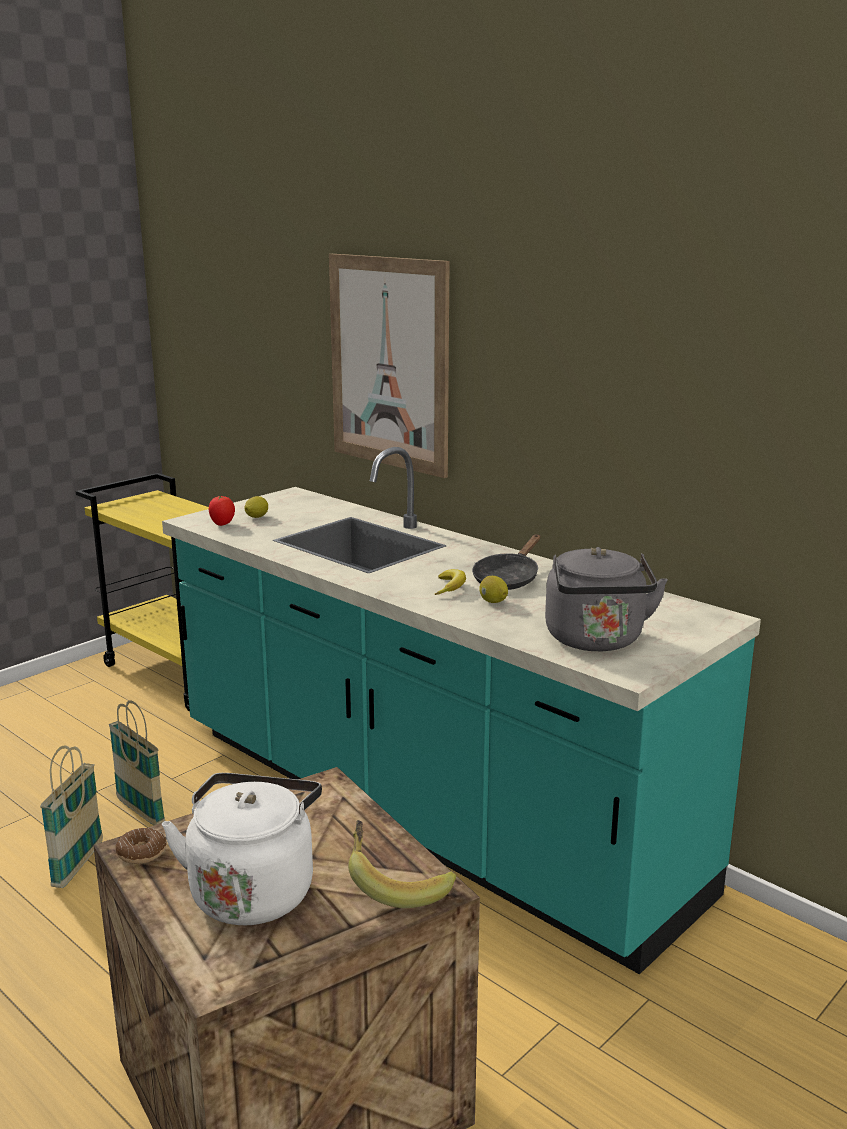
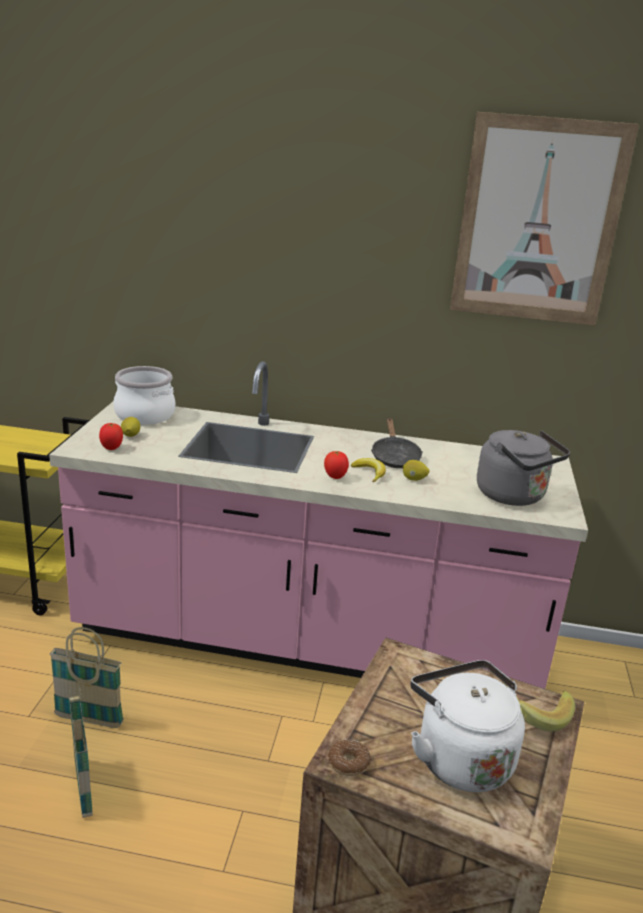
camera: 35 degrees left, 5 degrees up
turquoise counter [162,447,761,975] -> pink counter [49,361,588,689]
picture [329,254,450,478] -> picture moved to [450,112,639,325]
none -> cooking pot [113,366,175,425]
none -> tomato [324,451,349,479]

